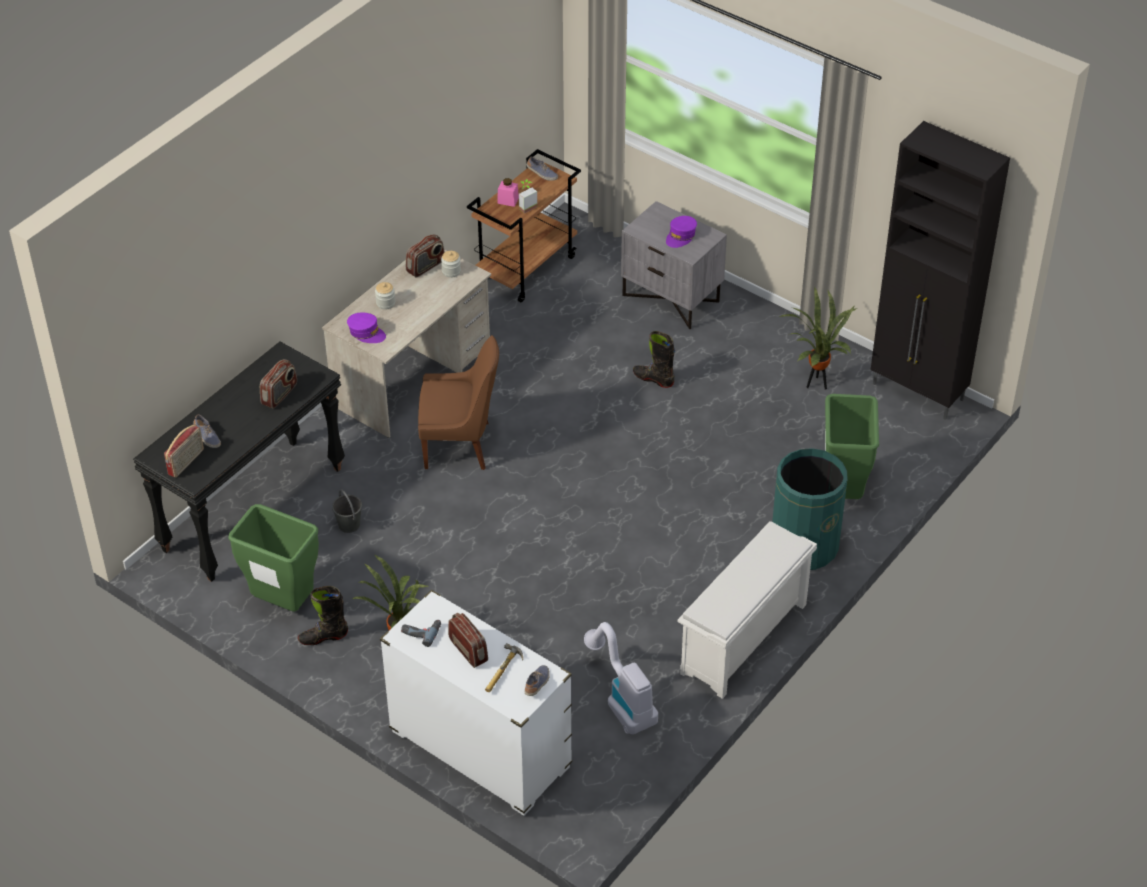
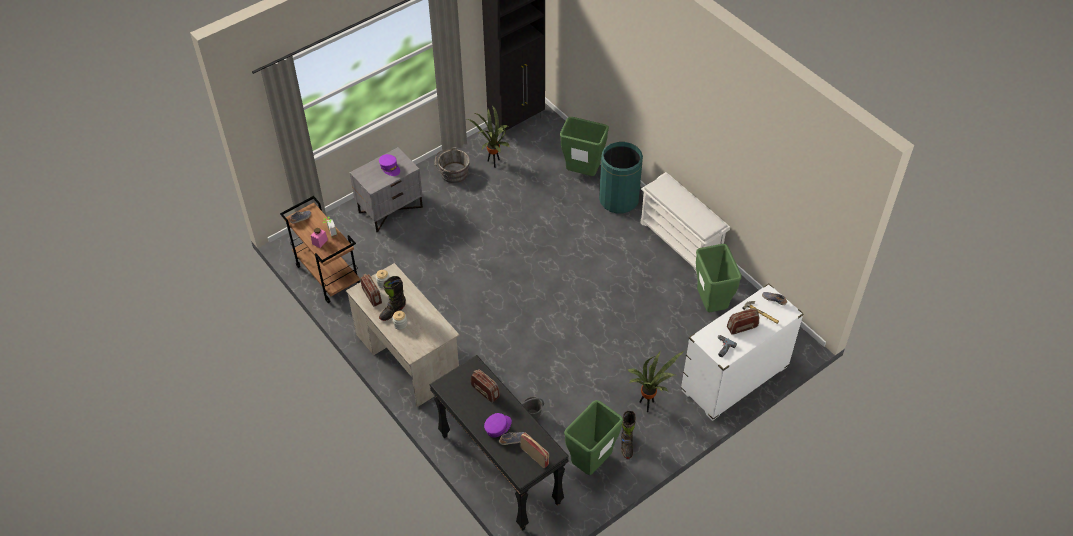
camera: 75 degrees left, 5 degrees up
purple cap [347,312,386,343] -> purple cap moved to [484,413,512,437]
brown chair [418,335,499,470] -> none
vacuum cleaner [584,622,658,734] -> green trash can [696,244,742,312]
black boot [633,331,675,388] -> black boot moved to [379,276,406,321]
none -> grey bucket [435,147,470,183]

